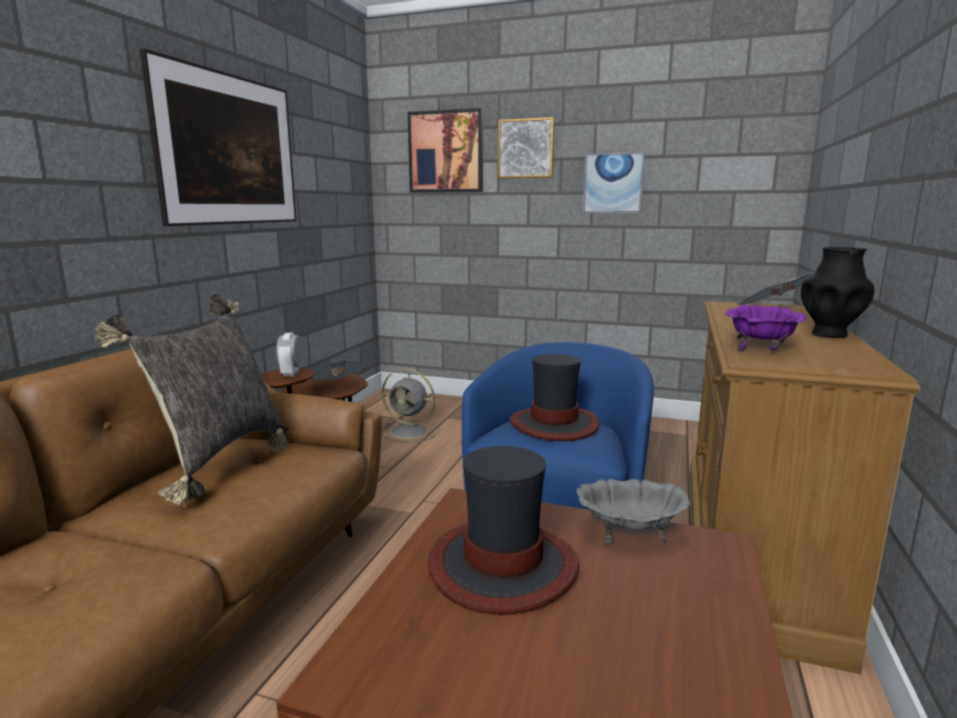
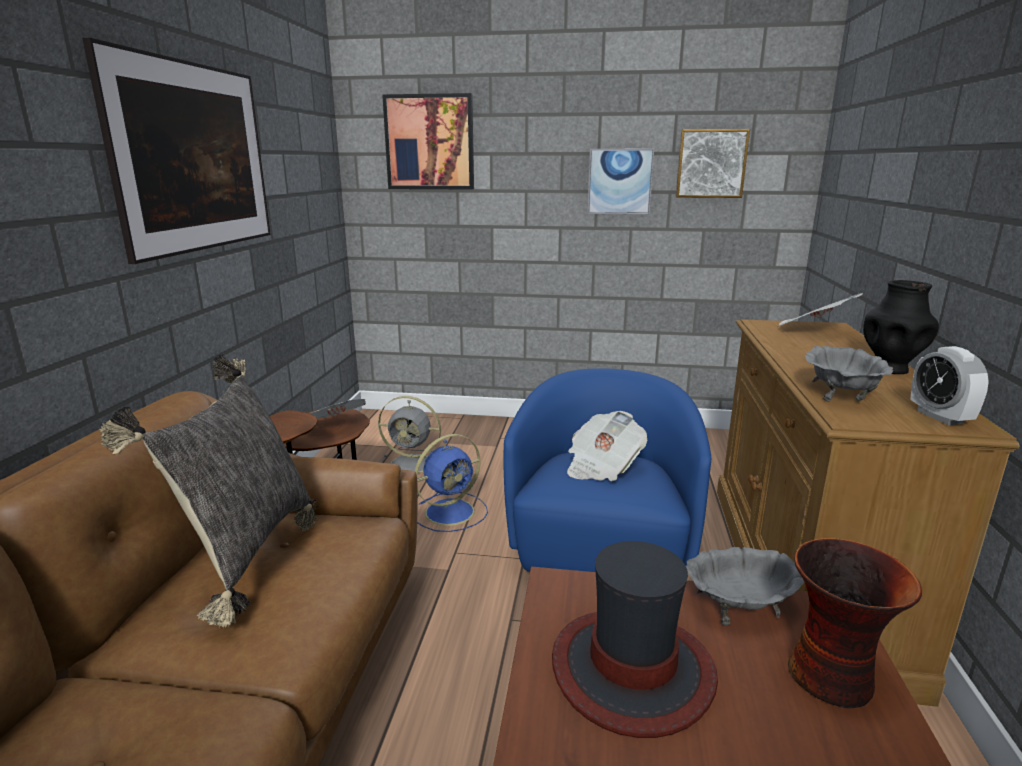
camera: 10 degrees left, 5 degrees up
alarm clock [276,333,303,376] -> alarm clock moved to [910,346,989,425]
picture [498,117,555,178] -> picture moved to [676,129,750,198]
hat [510,354,600,441] -> newspaper [567,411,647,481]
purple bowl [725,304,806,351] -> grey bowl [805,346,893,402]
none -> blue fan [415,434,488,532]
none -> vase [788,538,922,709]

